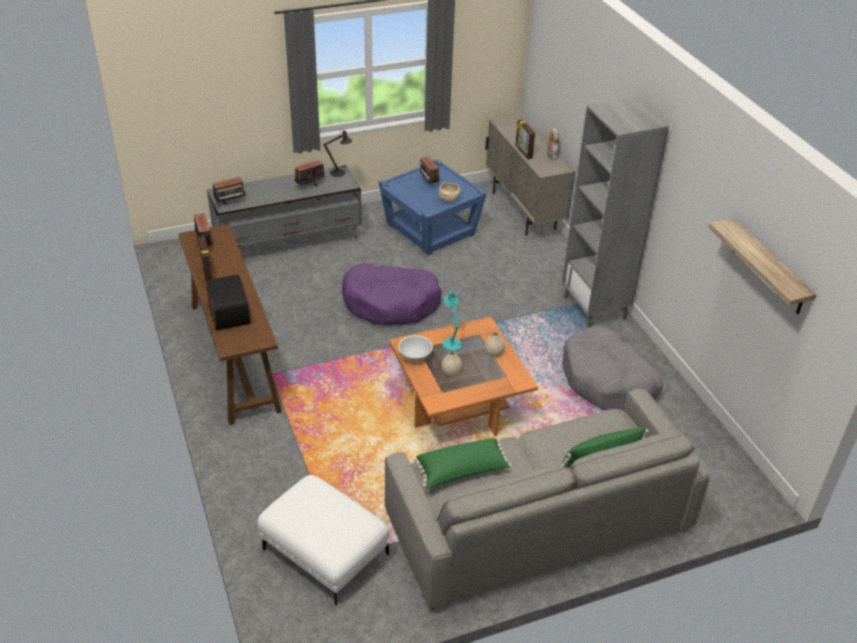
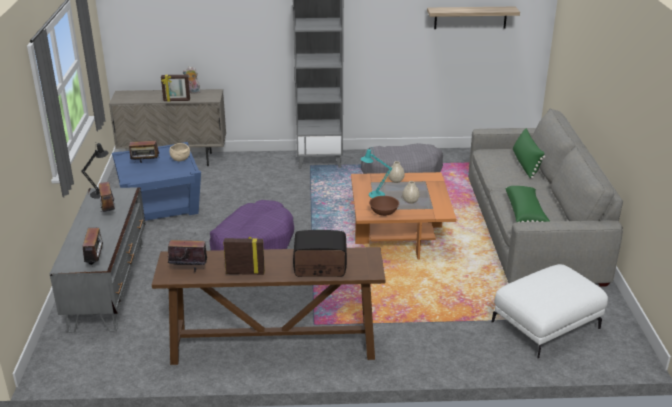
camera: 70 degrees left, 10 degrees down
white bowl [398,335,433,362] -> brown bowl [369,196,399,216]

